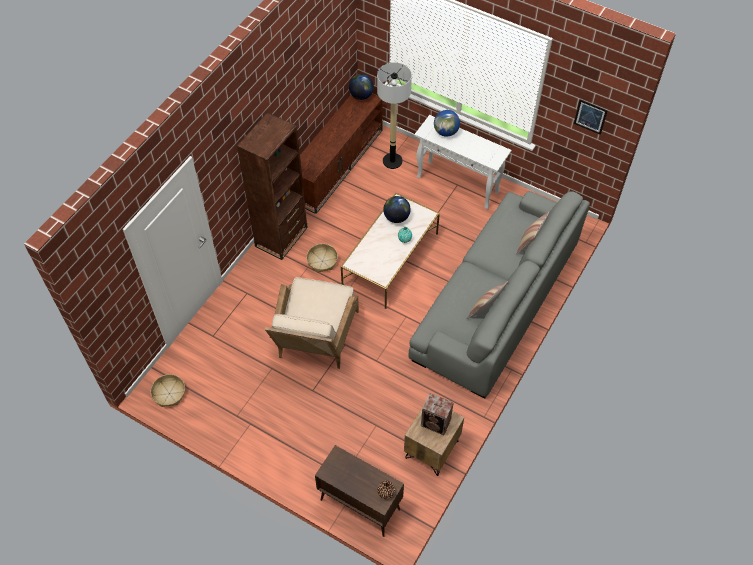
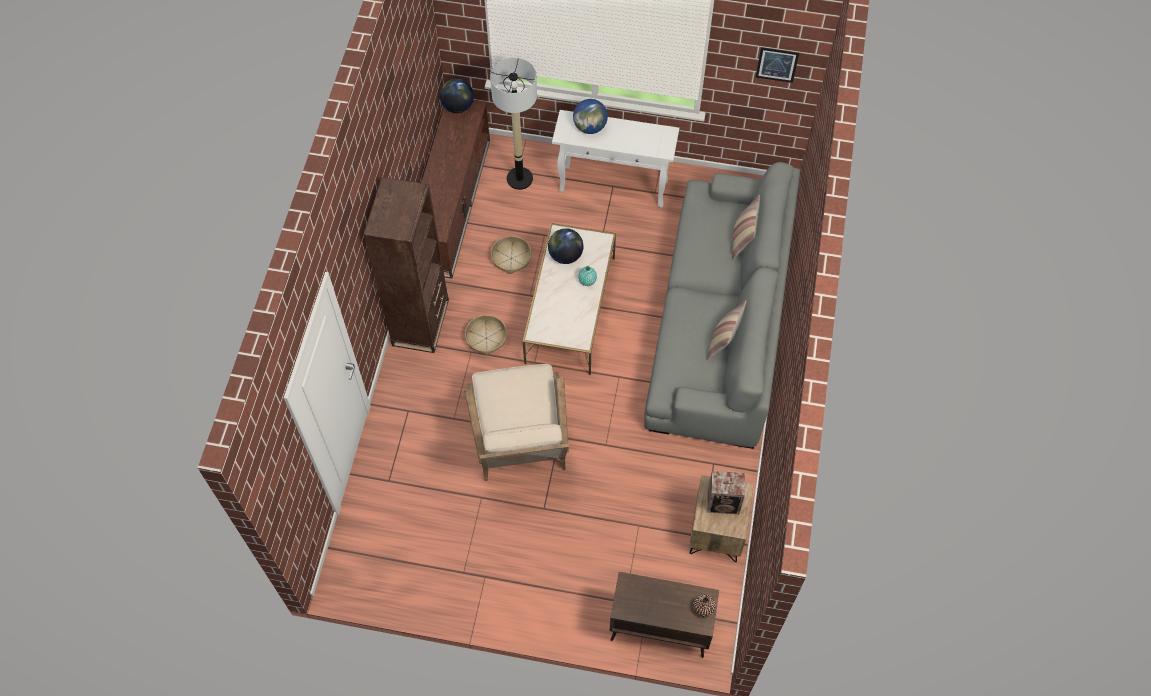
camera: 20 degrees left, 5 degrees up
basket [150,374,185,407] -> basket moved to [491,236,531,274]

